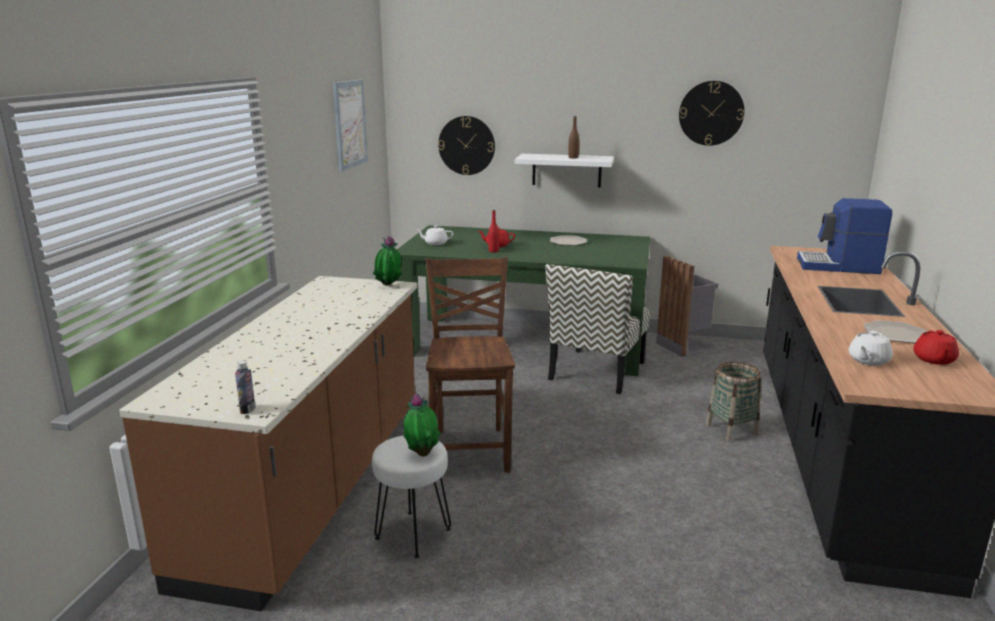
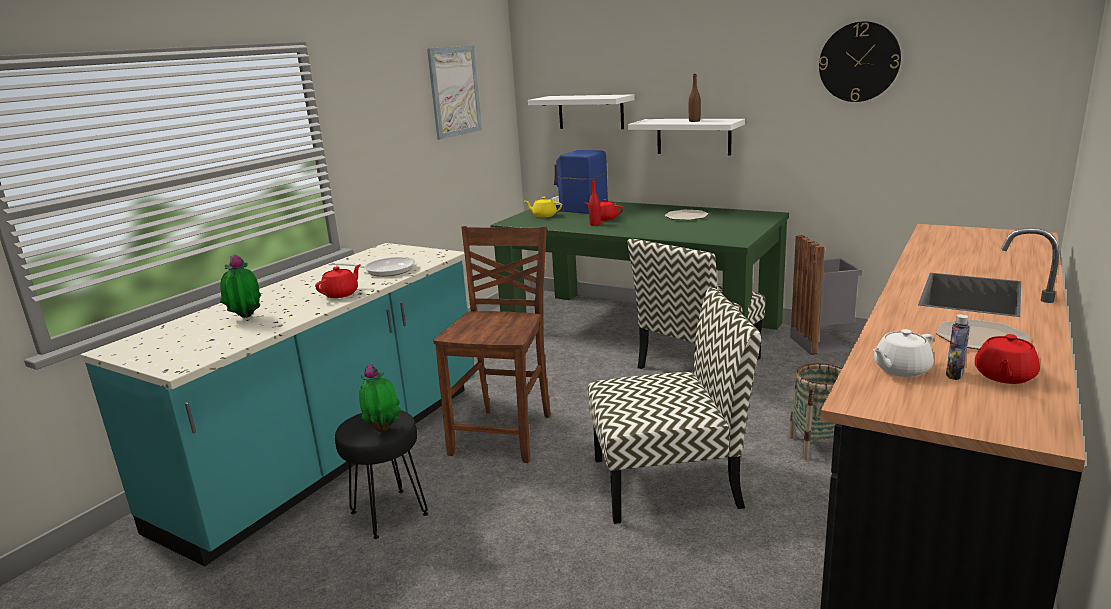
camera: 20 degrees right, 0 degrees up
brown counter [119,276,417,611] -> turquoise counter [80,243,475,567]
bottle [235,361,256,414] -> bottle moved to [946,314,970,380]
white stool [372,435,451,558] -> black stool [335,410,428,539]
potted plant [373,236,402,286] -> potted plant moved to [220,254,261,318]
white teapot [417,225,454,245] -> yellow teapot [525,197,562,218]
wall clock [438,116,495,175] -> white shelf [528,94,635,129]
coffee machine [797,198,892,274] -> coffee machine moved to [550,150,608,214]
none -> red teapot [315,264,361,298]
none -> frying pan [328,257,415,277]
none -> chair [587,287,761,524]

